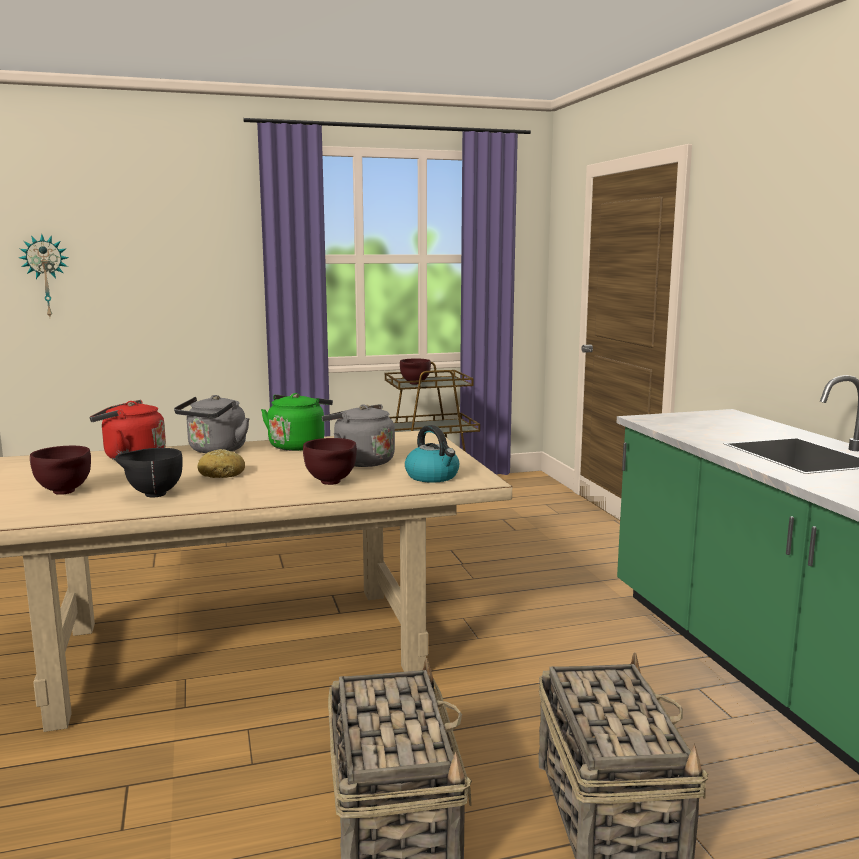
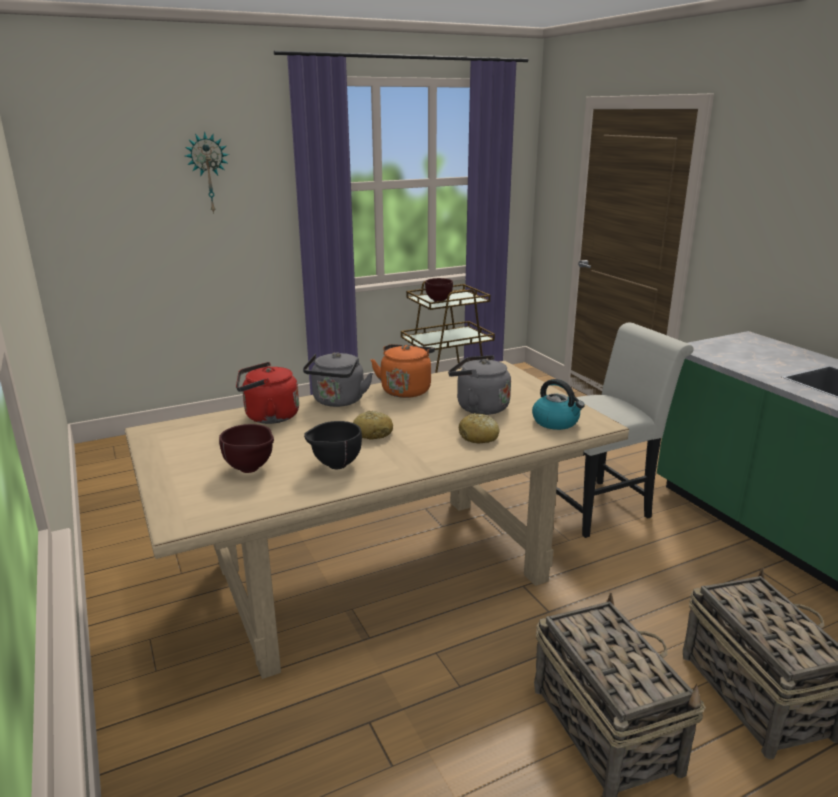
camera: 10 degrees left, 10 degrees up
wall clock [19,234,69,317] -> wall clock moved to [185,132,229,214]
green kettle [261,393,333,451] -> orange kettle [371,344,435,398]
brown bowl [303,438,357,485] -> bread [459,413,499,443]
none -> white chair [556,322,694,538]

